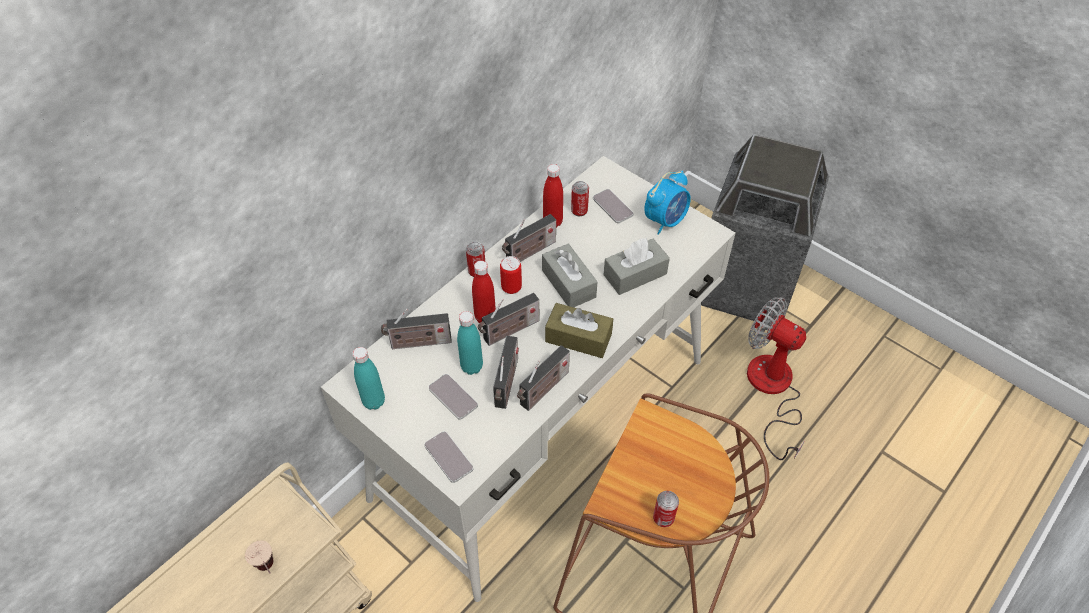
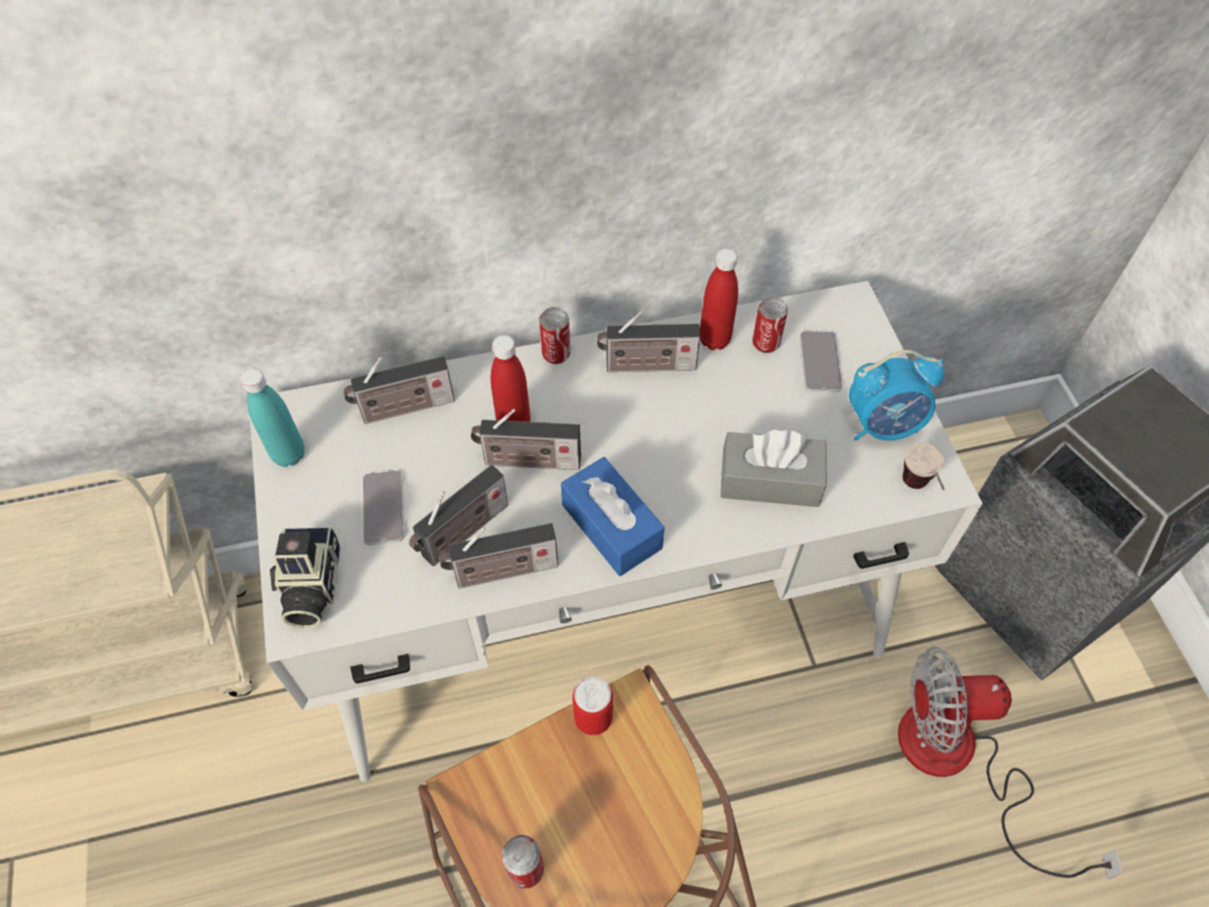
camera: 35 degrees right, 5 degrees up
cup [245,540,273,574] -> cup moved to [902,443,945,490]
radio [381,309,452,349] -> radio turned 45 degrees counterclockwise [343,356,455,424]
phone [424,431,473,483] -> camera [270,527,340,628]
turquoise bottle [457,311,483,375] -> none
can [500,256,522,294] -> can moved to [572,677,613,735]
grey tissue box [542,244,597,307] -> none
brown tissue box [545,303,613,358] -> blue tissue box [561,457,665,576]
fan [747,297,806,460] -> fan turned 75 degrees counterclockwise [898,647,1123,880]

